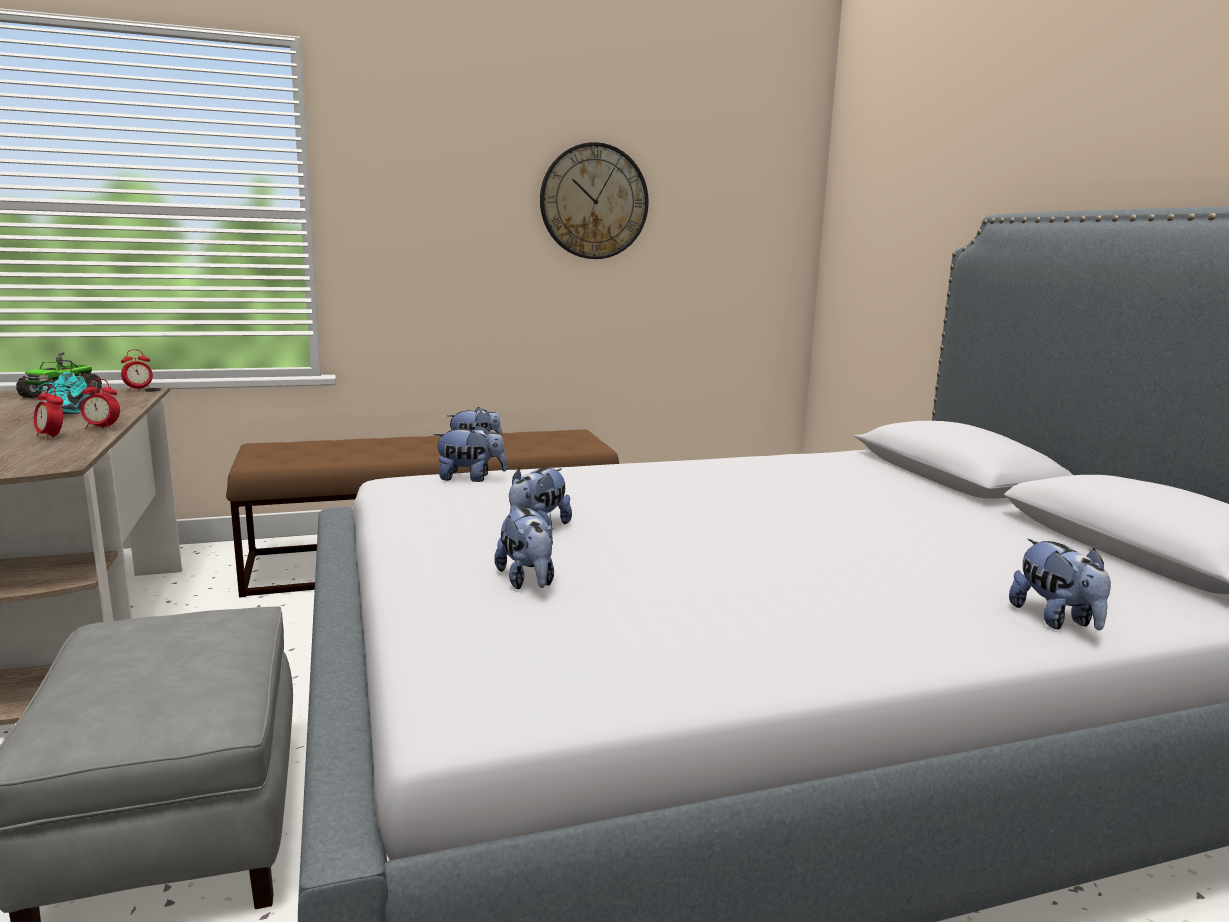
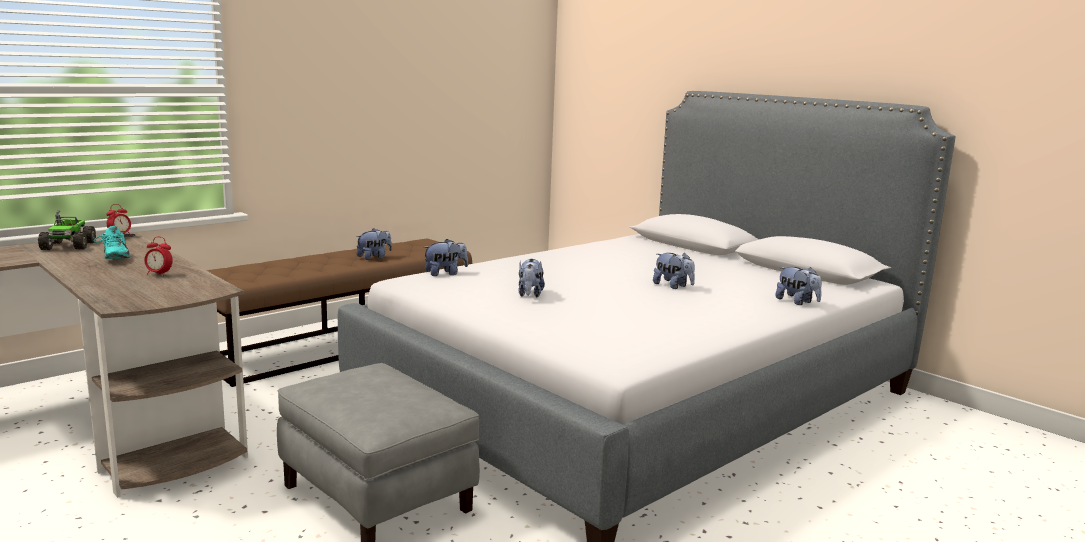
camera: 25 degrees left, 0 degrees up
alarm clock [80,379,120,430] -> none
plush toy [494,507,554,589] -> plush toy moved to [653,252,695,289]
wall clock [540,142,649,259] -> none

